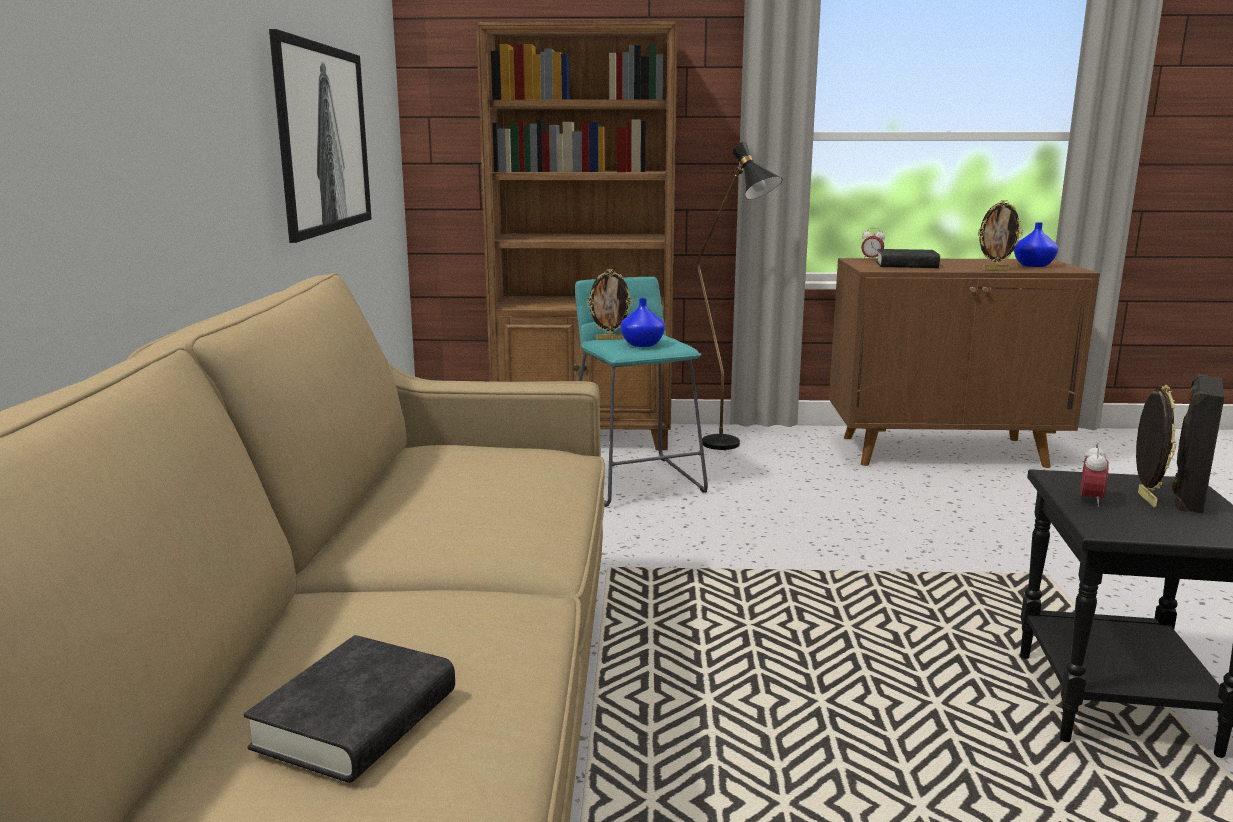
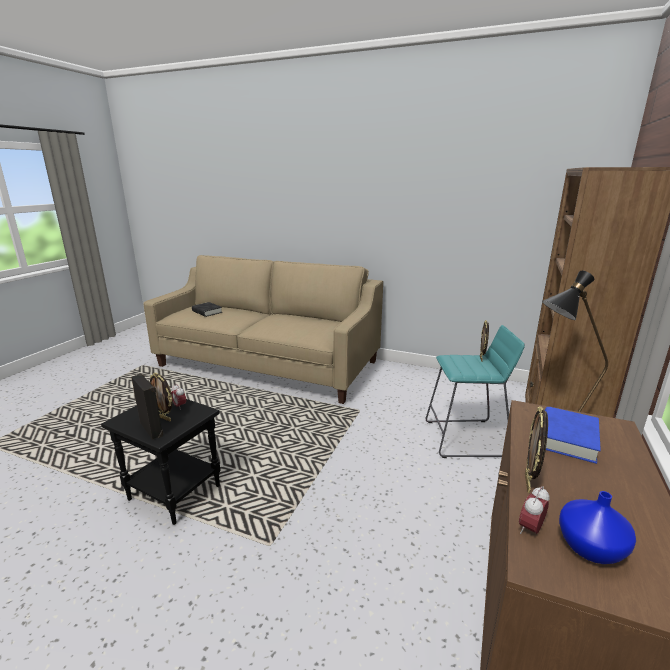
camera: 110 degrees right, 5 degrees up
picture [269,29,372,243] -> none
blue vase [620,298,665,347] -> none
alarm clock [861,228,885,260] -> alarm clock moved to [519,487,550,534]
black book [876,249,940,268] -> blue book [545,407,601,464]

